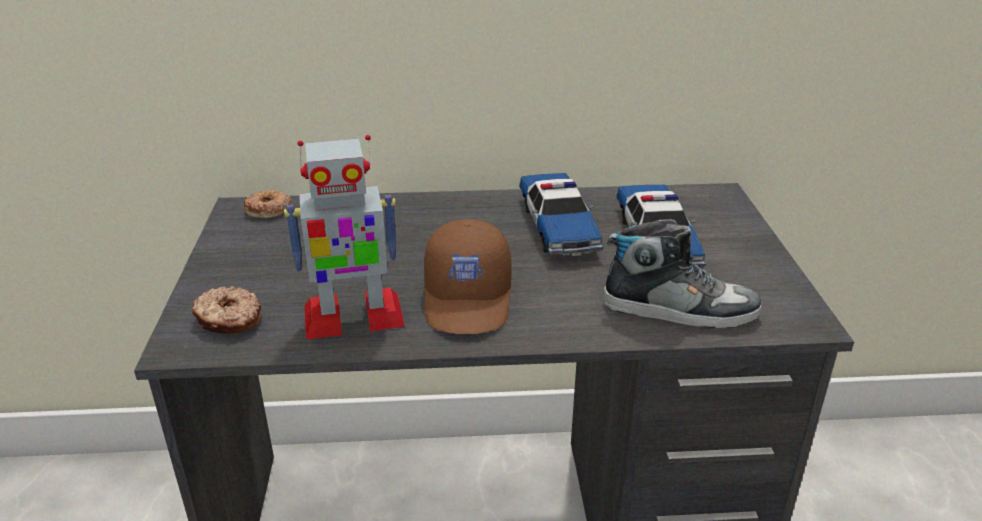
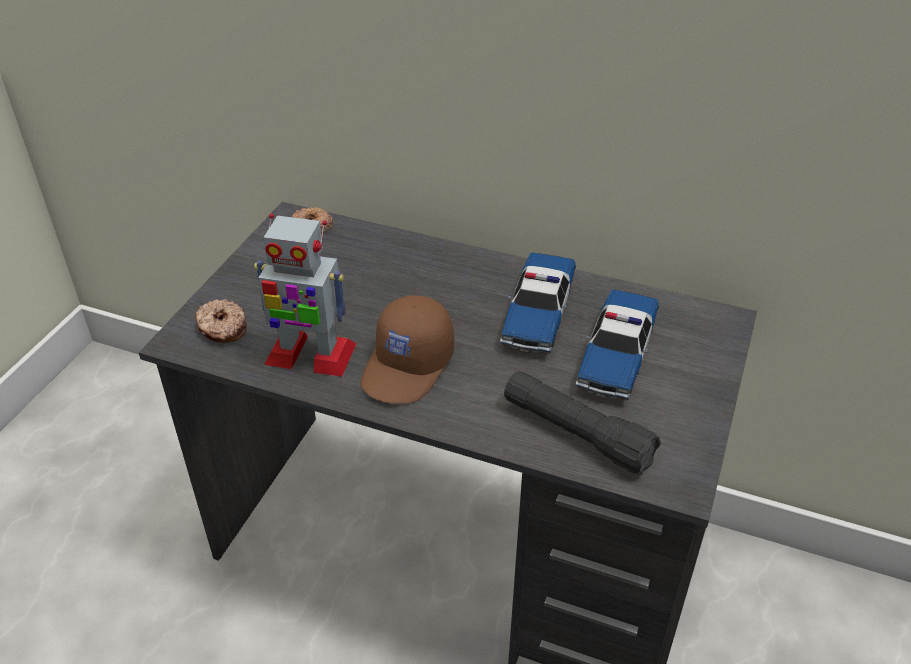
camera: 25 degrees right, 10 degrees up
shoe [604,219,761,328] -> black flashlight [504,371,661,475]

